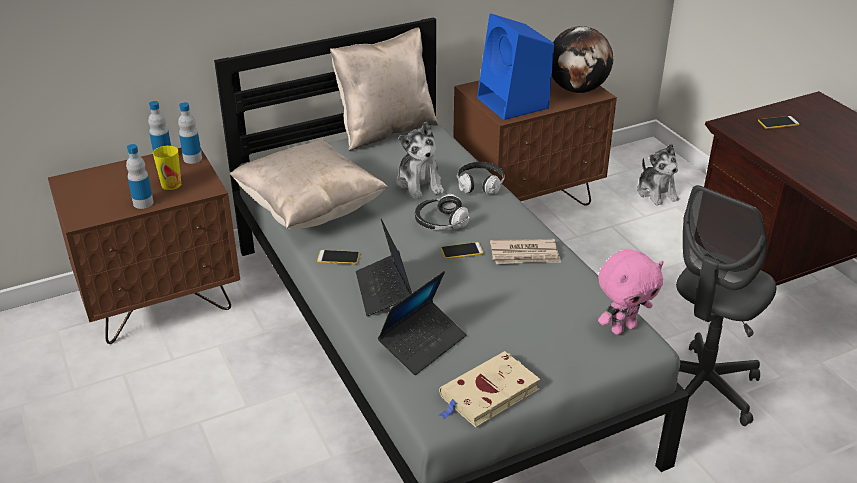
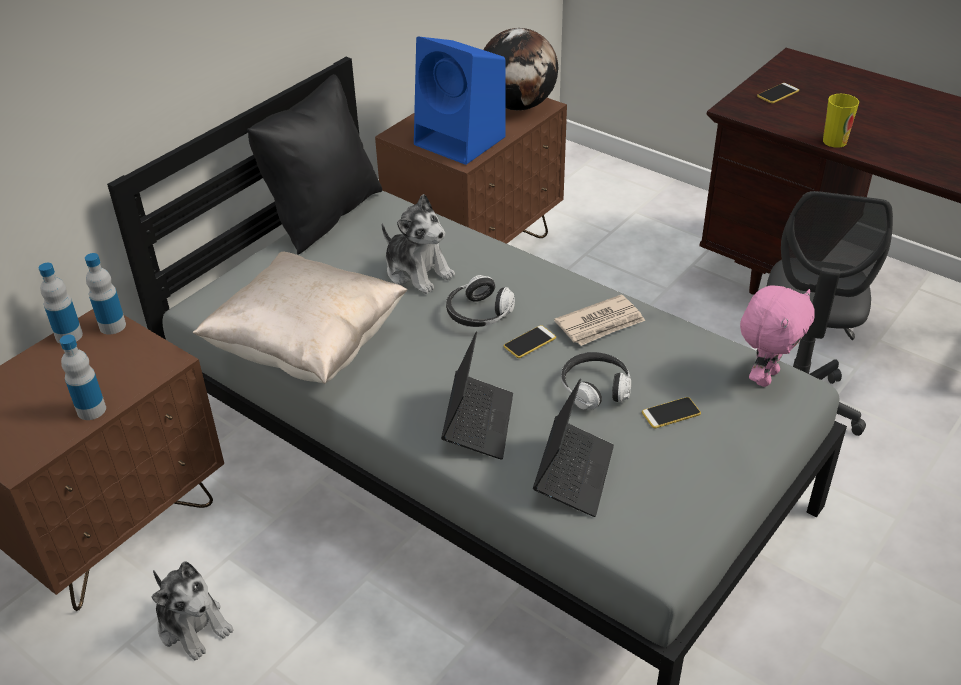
camera: 25 degrees left, 5 degrees up
cup [153,146,181,190] -> cup moved to [823,94,859,148]
phone [317,250,360,265] -> phone moved to [642,397,701,428]
beige pillow [330,28,438,151] -> black pillow [247,74,382,255]
laptop [356,219,412,316] -> laptop turned 135 degrees counterclockwise [441,331,513,460]
beige book [439,351,540,427] -> none
headphones [457,162,505,195] -> headphones moved to [561,352,631,410]
plush toy [637,144,679,206] -> plush toy moved to [152,561,233,660]

